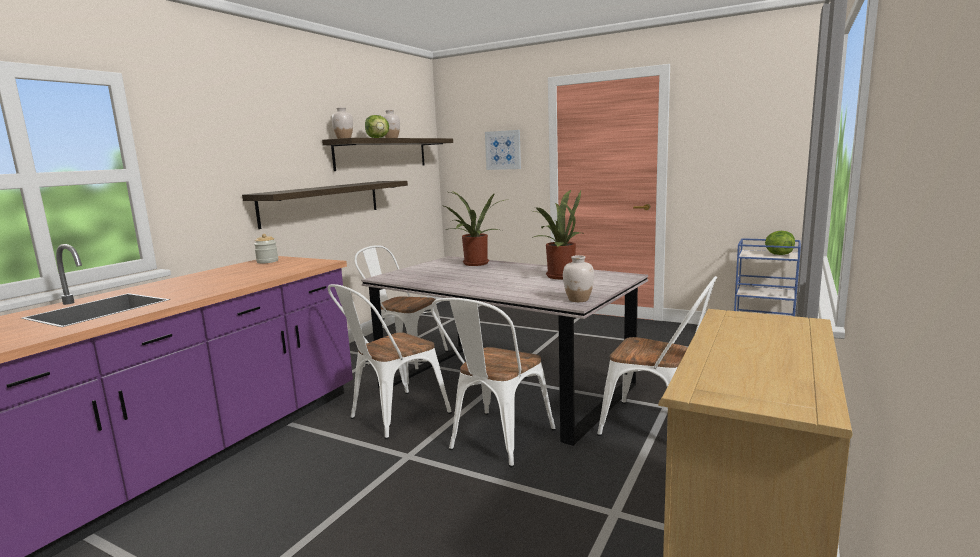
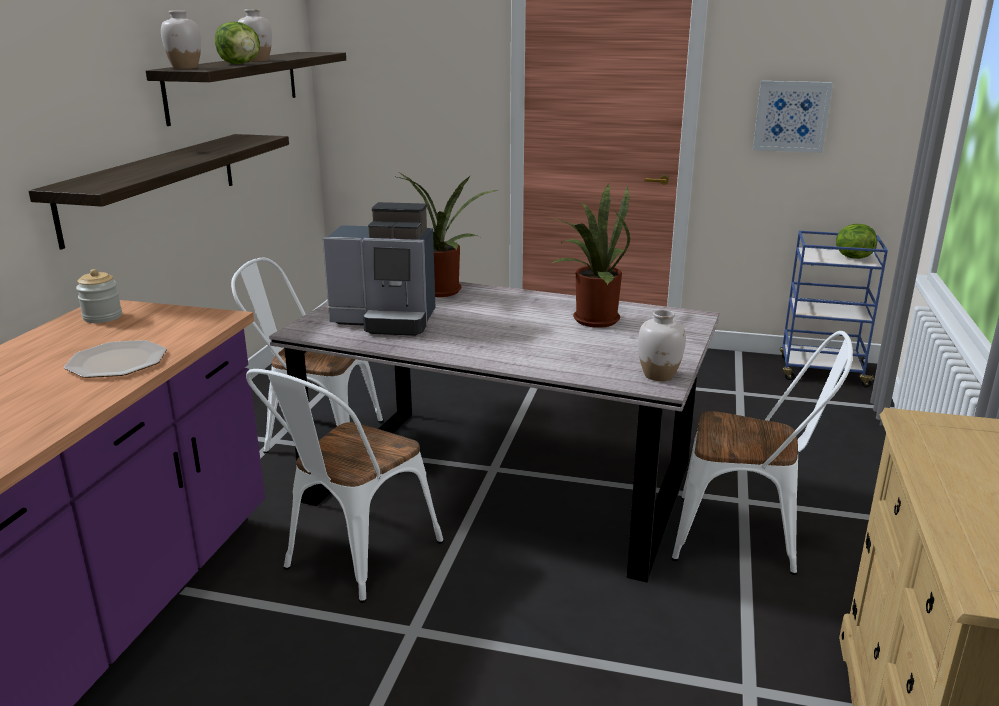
camera: 15 degrees left, 10 degrees up
white chair [431,298,556,467] -> none
picture [485,130,521,170] -> picture moved to [753,81,833,153]
none -> plate [64,340,167,378]
none -> coffee machine [323,202,435,336]

